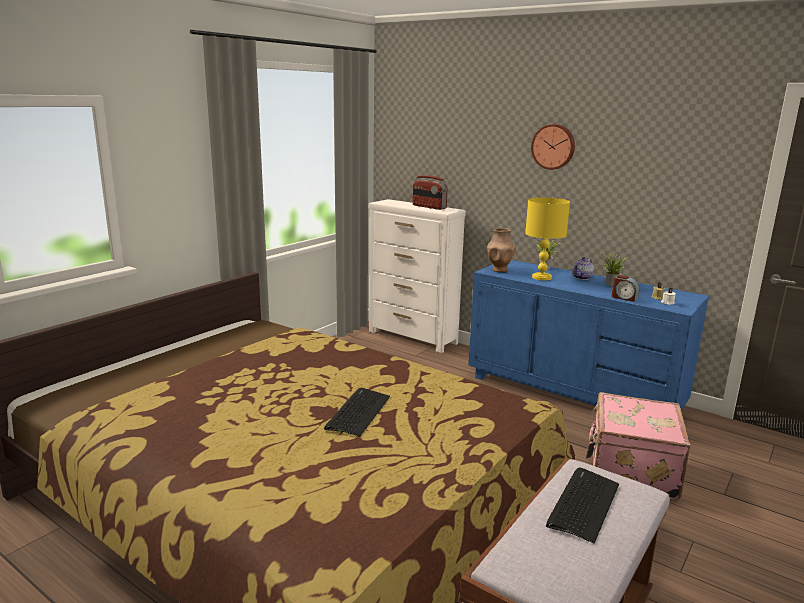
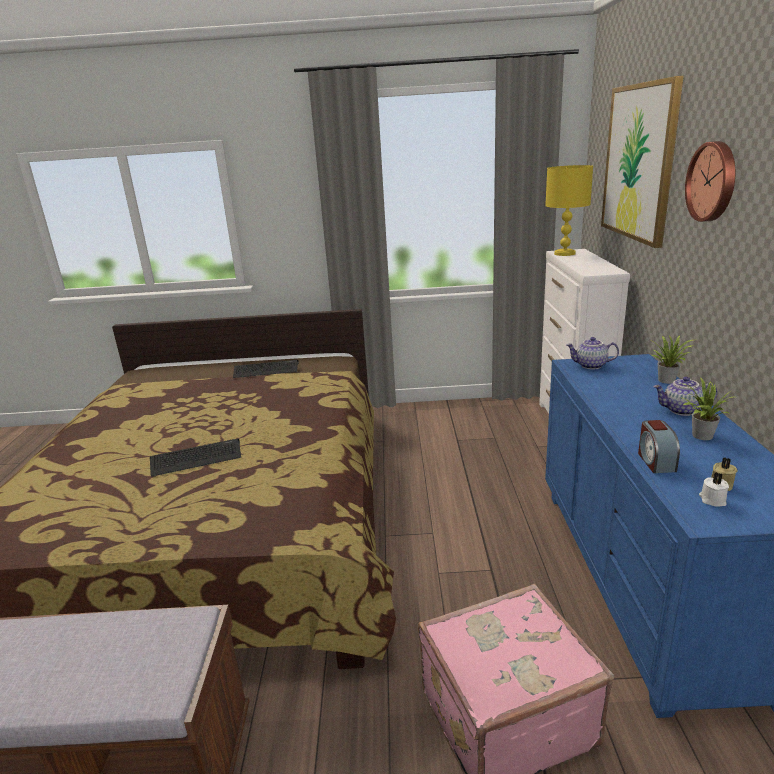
camera: 55 degrees right, 5 degrees up
radio [412,175,447,210] -> none
brown vase [487,228,516,272] -> teapot [566,337,619,369]
yellow table lamp [525,197,570,280] -> yellow table lamp moved to [545,165,593,256]
keyboard [546,468,619,543] -> keyboard moved to [233,360,299,378]
none -> picture [601,76,684,248]

